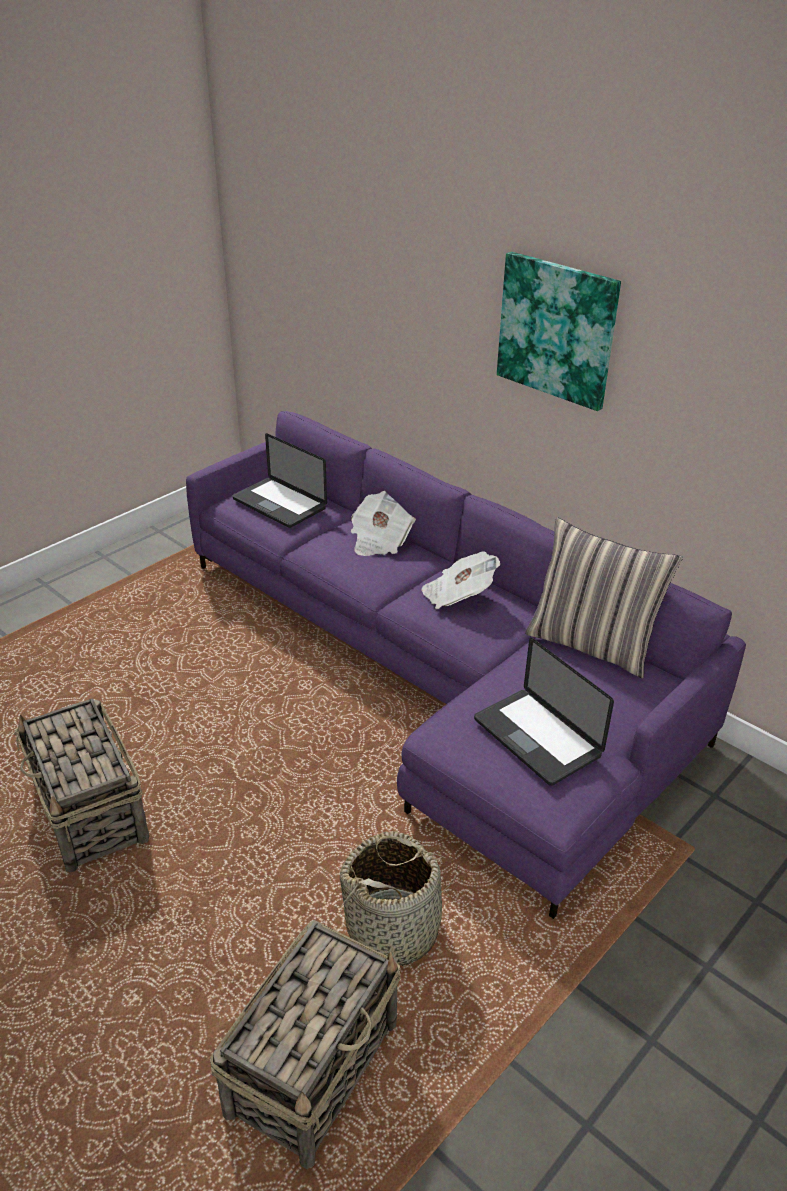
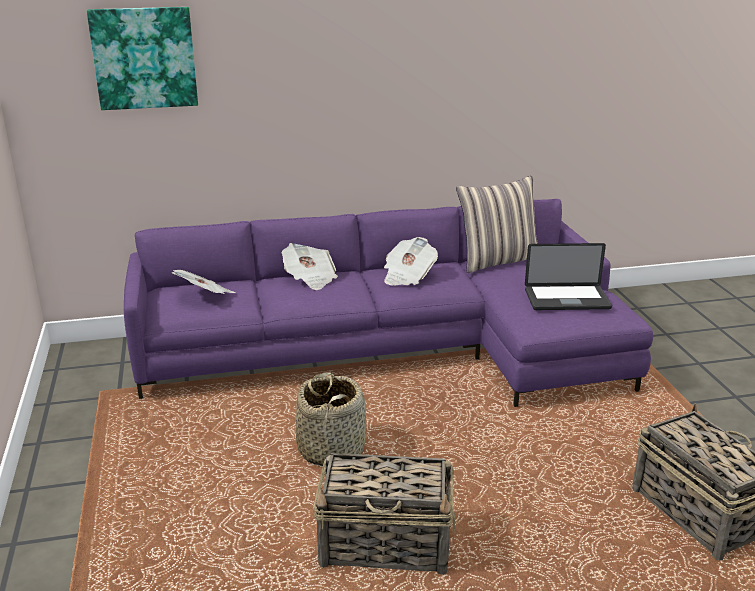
camera: 55 degrees left, 10 degrees down
laptop [233,433,327,528] -> newspaper [172,270,236,294]
basket [340,831,457,966] -> basket moved to [296,372,366,466]
picture [497,252,621,411] -> picture moved to [87,7,198,110]

